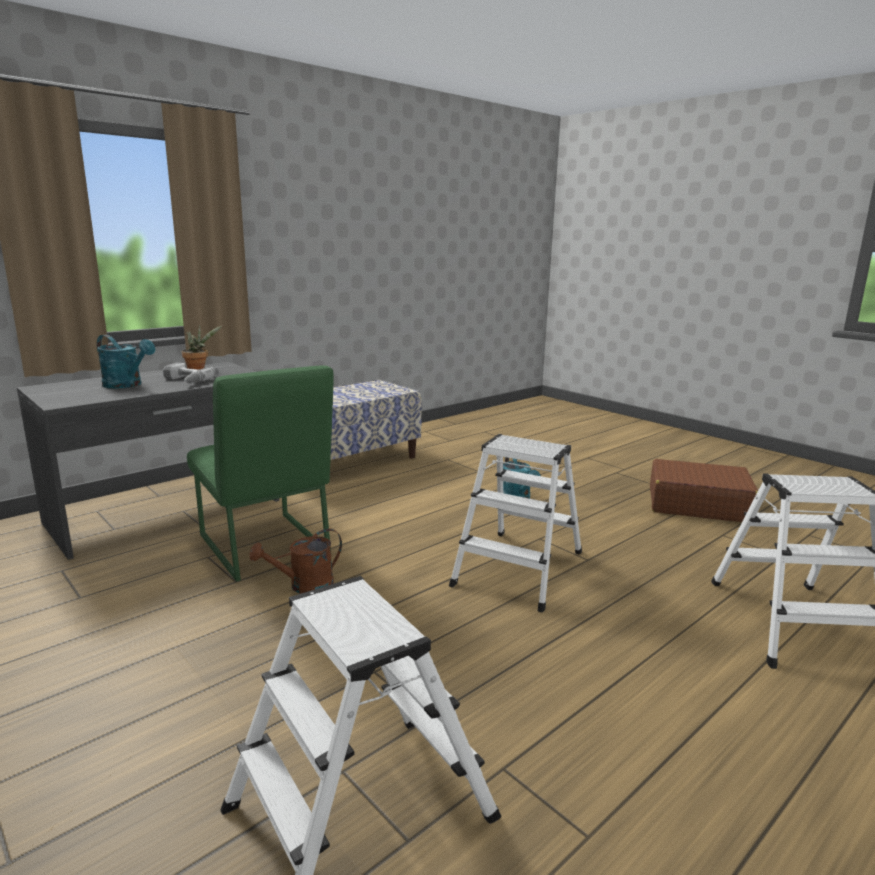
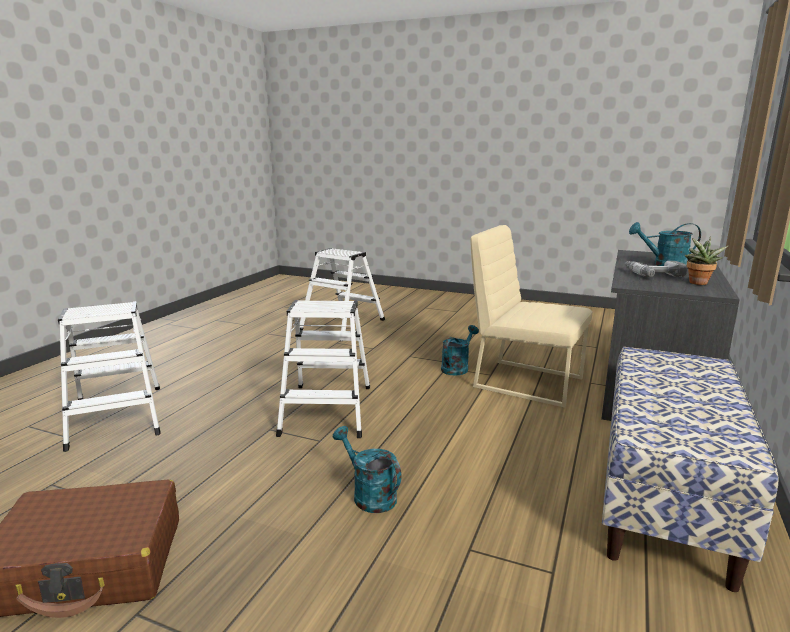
camera: 155 degrees right, 0 degrees up
green chair [187,365,334,582] -> beige chair [470,225,592,408]
brown watering can [250,528,342,594] -> turquoise watering can [441,325,479,376]

